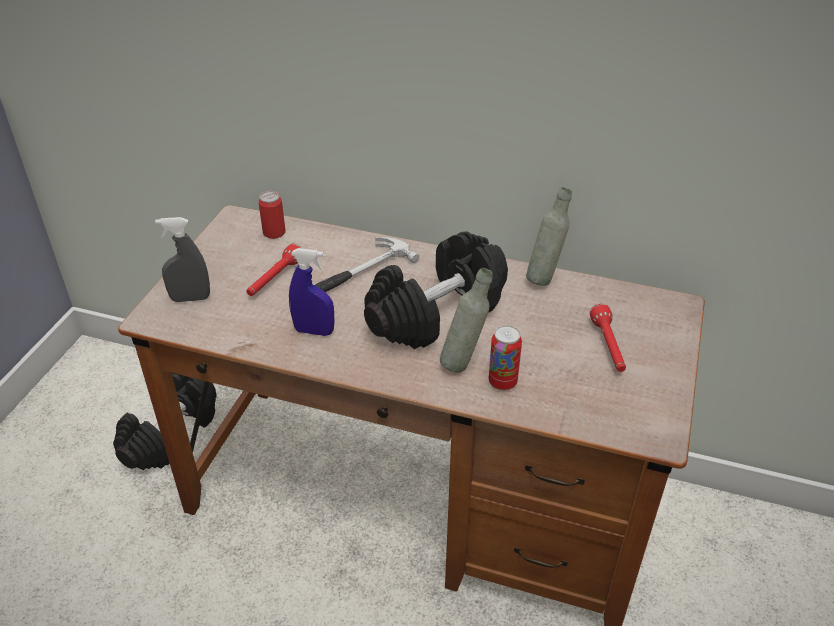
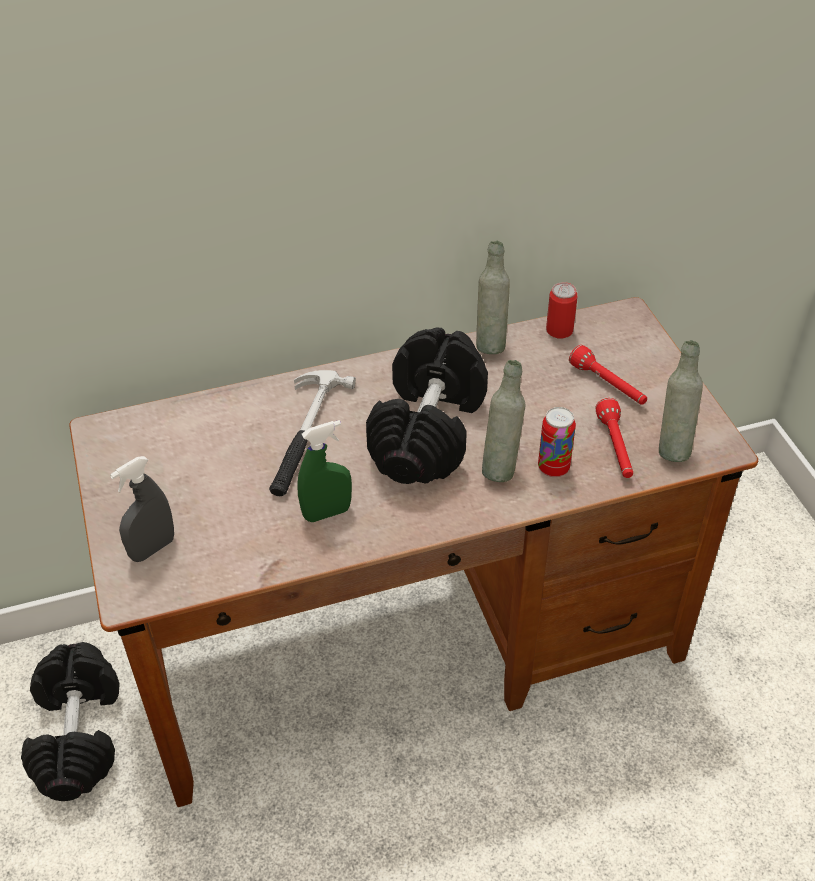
camera: 35 degrees left, 5 degrees up
red flashlight [246,244,301,296] -> red flashlight moved to [596,398,633,478]
can [259,191,286,239] -> can moved to [546,282,578,338]
blue spray bottle [289,248,335,336] -> green spray bottle [297,420,352,522]
none -> grey bottle [659,340,703,462]

